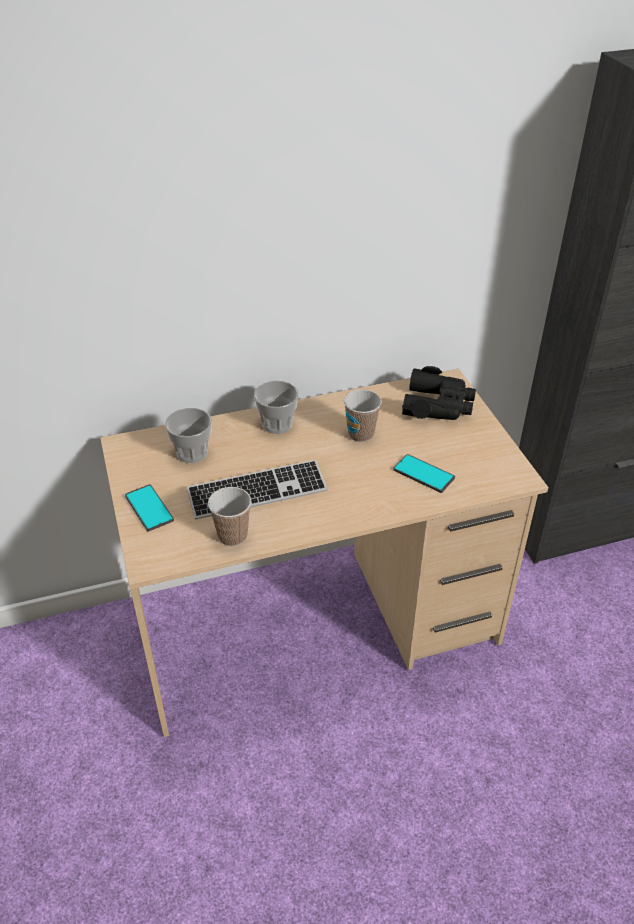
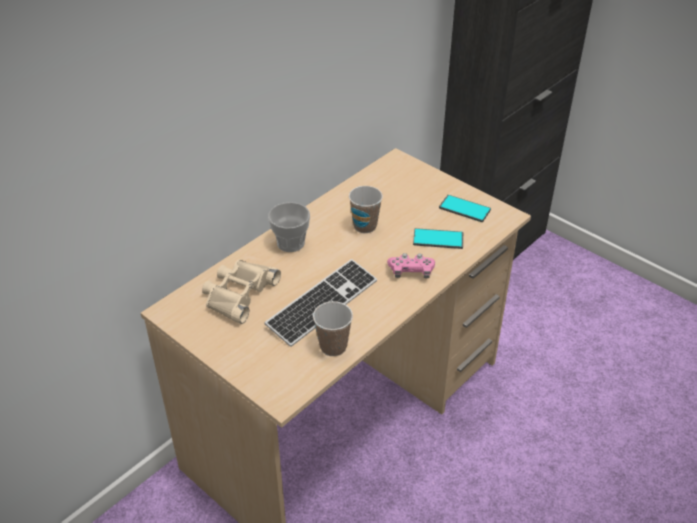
camera: 30 degrees left, 0 degrees up
phone [125,484,174,532] -> phone moved to [439,195,491,222]
cup [165,408,212,463] -> beige binoculars [202,260,281,324]
black binoculars [402,366,476,420] -> none
none -> pink game controller [387,253,435,278]

